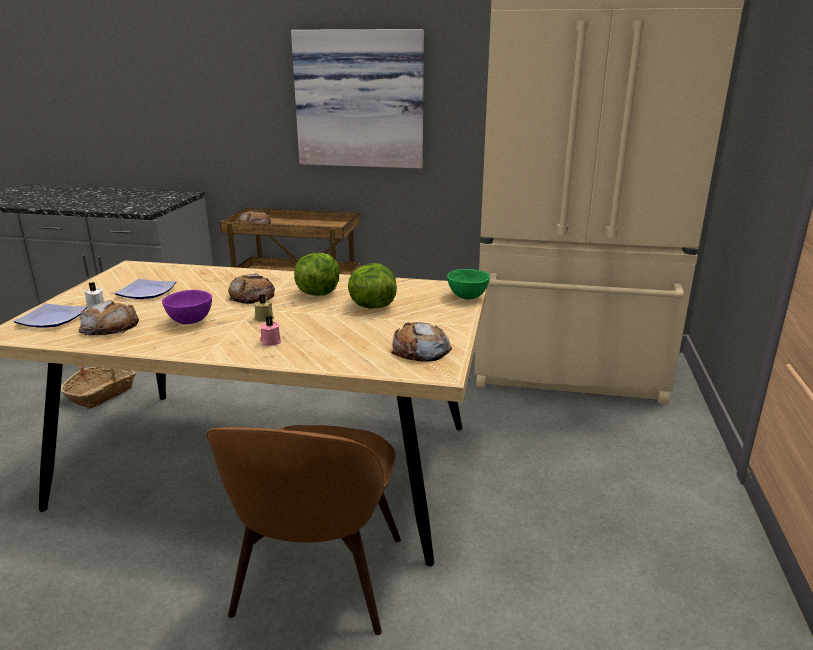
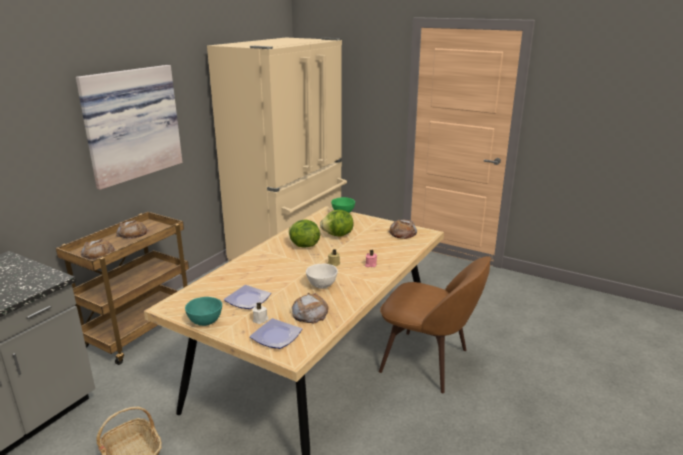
camera: 70 degrees left, 0 degrees up
purple bowl [162,290,212,324] -> white bowl [306,264,338,289]
bread [228,273,275,304] -> bread moved to [116,220,148,239]
none -> turquoise bowl [185,297,222,326]

